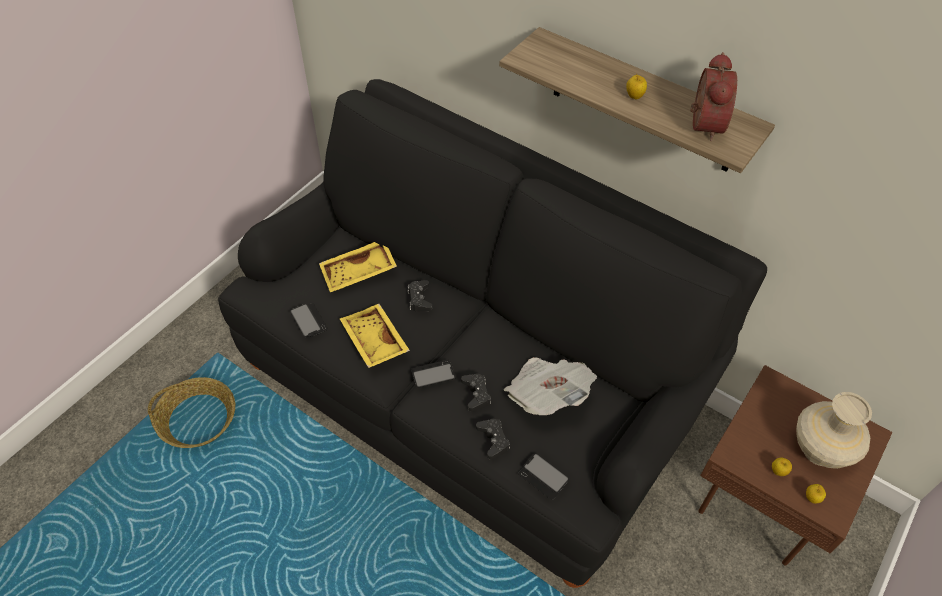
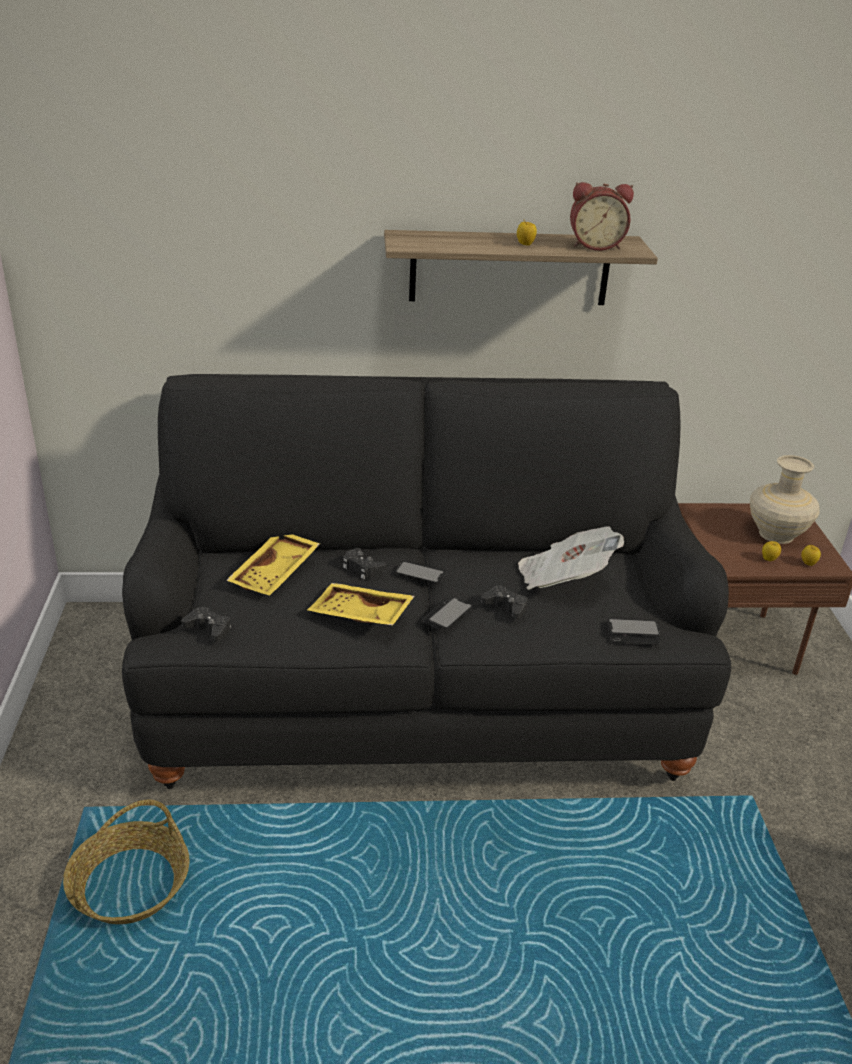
camera: 40 degrees left, 20 degrees down
phone [290,303,328,337] -> phone moved to [395,561,447,583]
black game controller [476,419,510,459] -> black game controller moved to [181,606,231,642]
alarm clock [690,52,737,141] -> alarm clock turned 120 degrees clockwise [570,182,634,251]

